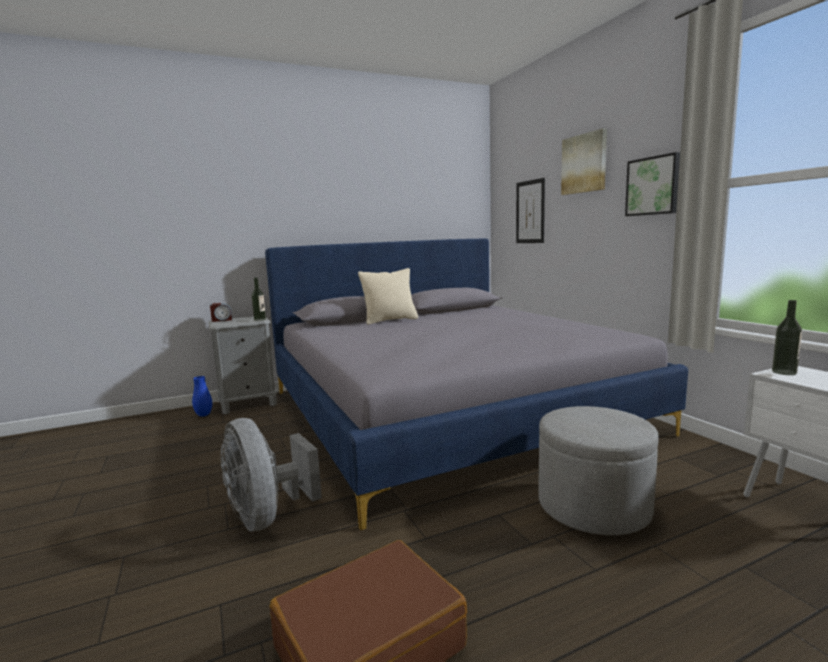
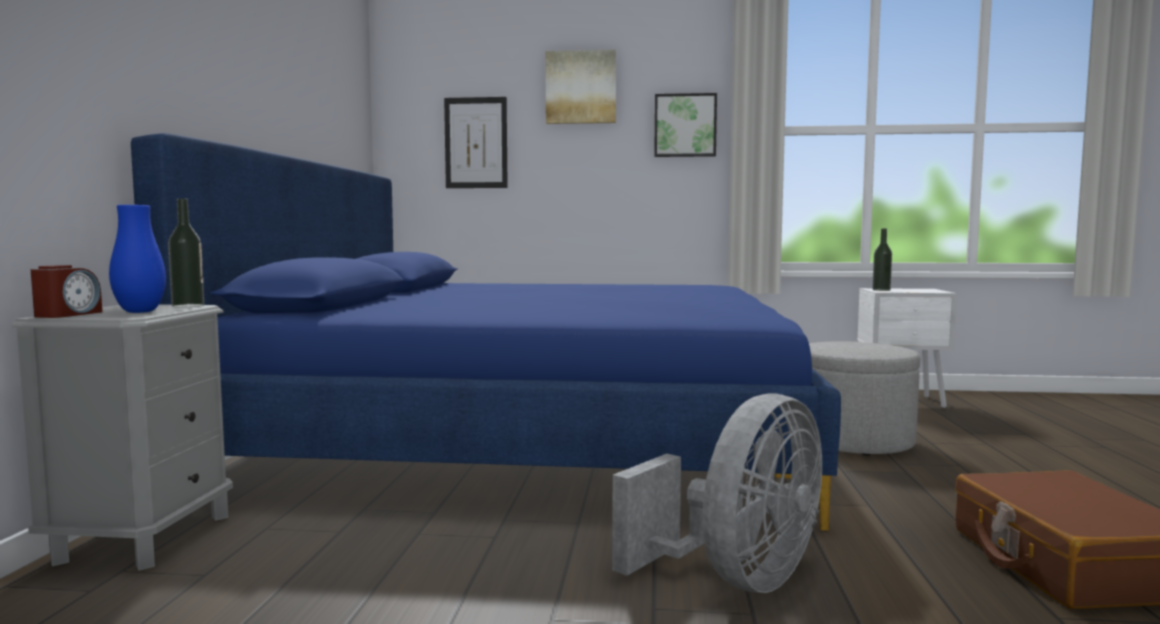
camera: 60 degrees left, 5 degrees down
blue vase [192,376,212,417] -> blue vase moved to [109,205,166,313]
grey fan [221,418,322,531] -> grey fan turned 45 degrees counterclockwise [612,394,822,593]
grey bed [265,239,688,530] -> blue bed [131,133,841,531]
beige pillow [358,268,418,325] -> none

